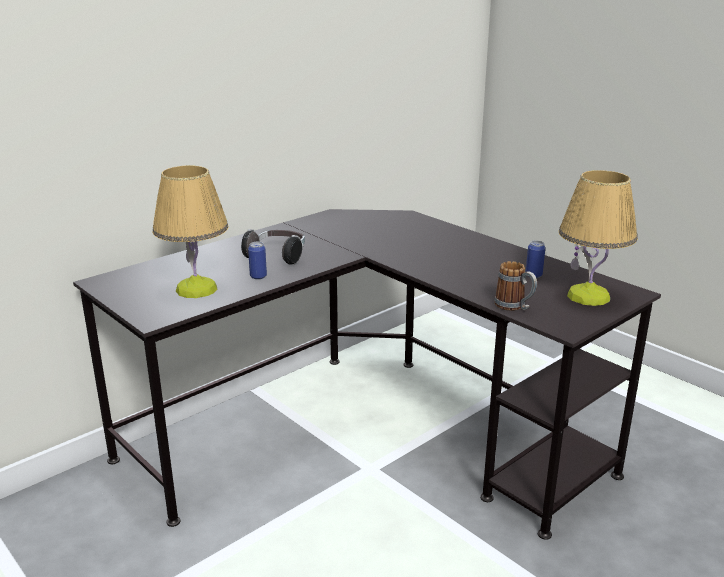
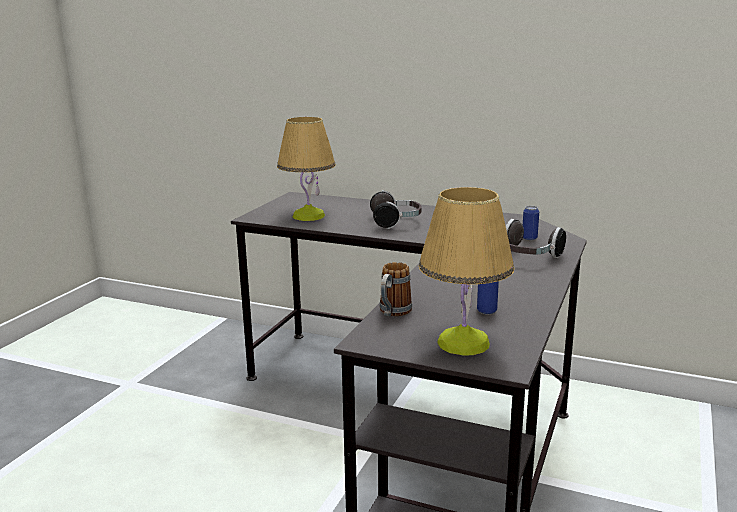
camera: 65 degrees right, 5 degrees down
can [248,242,267,279] -> can moved to [523,206,539,240]
none -> headphones [506,219,566,258]

